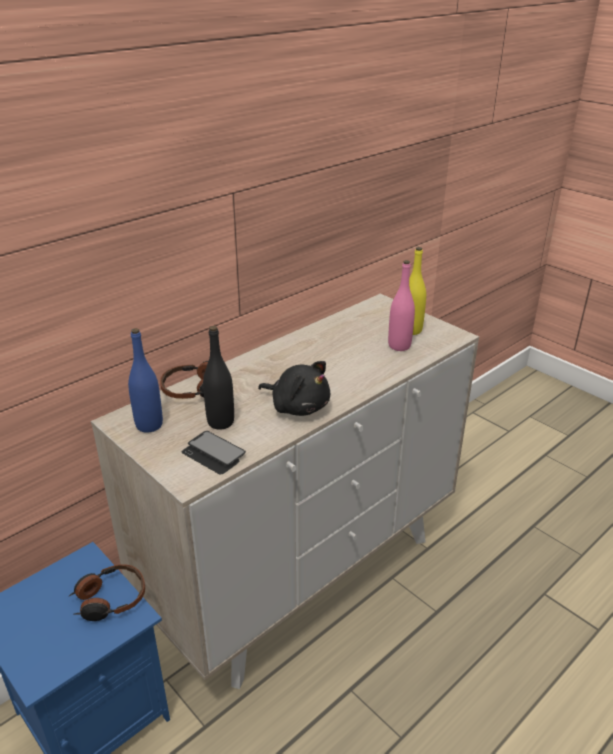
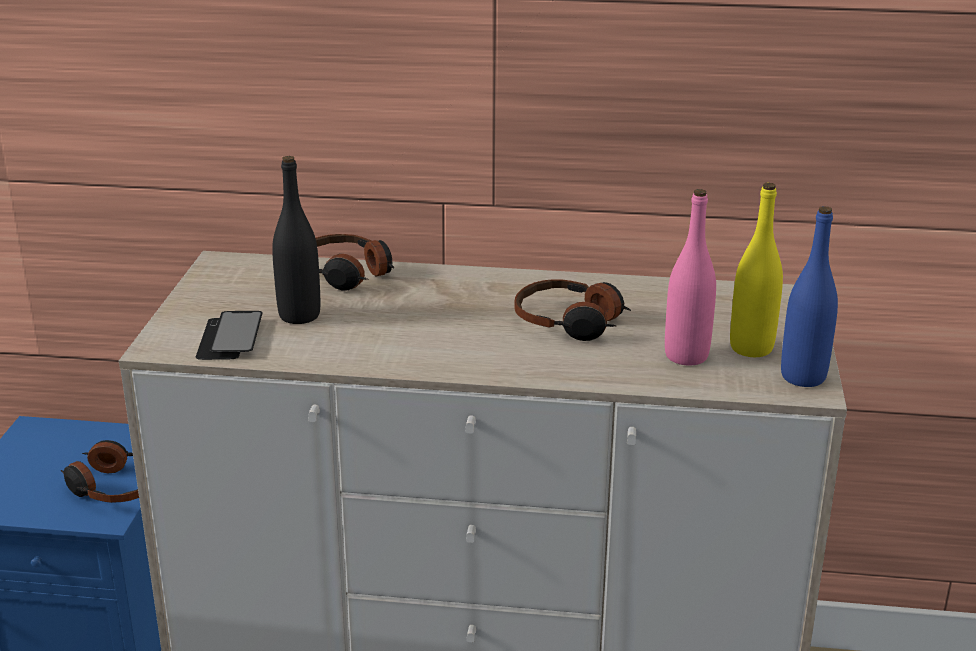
camera: 50 degrees right, 5 degrees down
blue bottle [128,328,163,433] -> blue bottle moved to [781,206,838,387]
black plush toy [258,361,330,416] -> none
none -> headphones [514,279,631,341]

